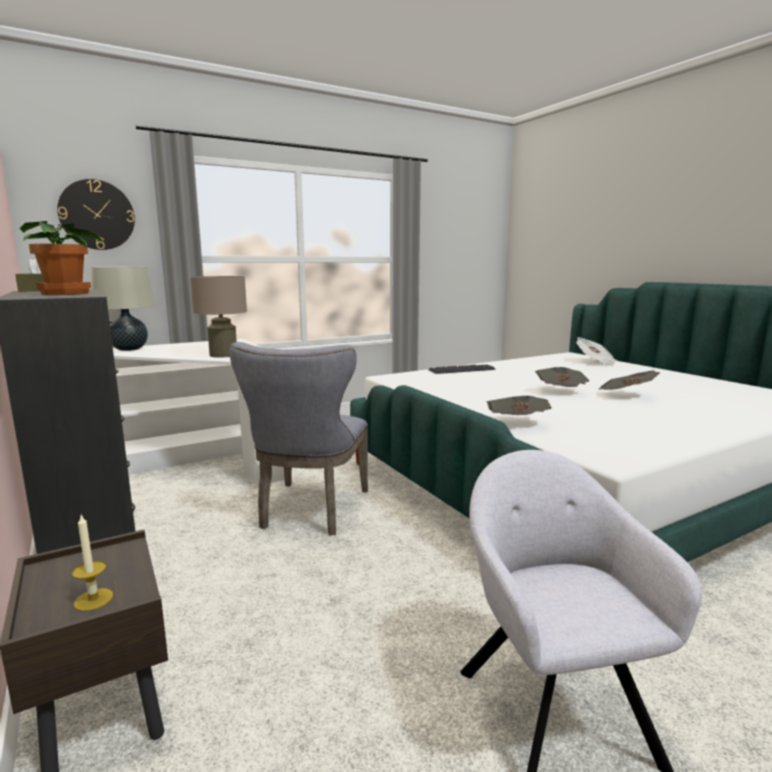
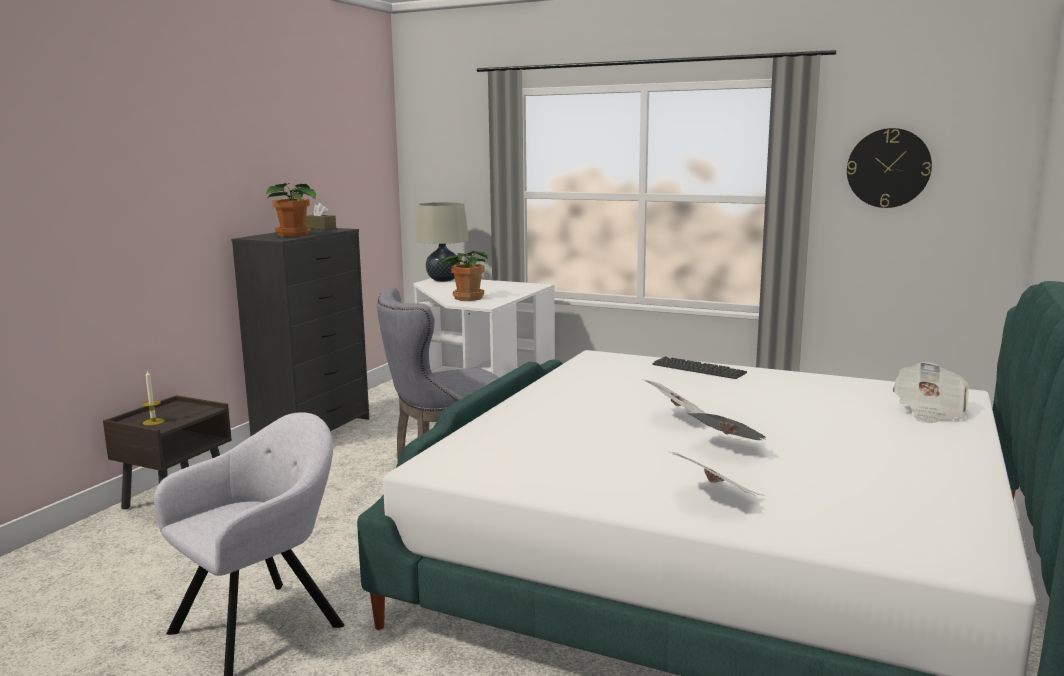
camera: 55 degrees right, 0 degrees up
wall clock [57,179,135,250] -> wall clock moved to [847,128,932,208]
beige table lamp [190,276,247,358] -> potted plant [440,251,488,301]
newspaper [487,396,552,415] -> newspaper moved to [670,452,766,496]

